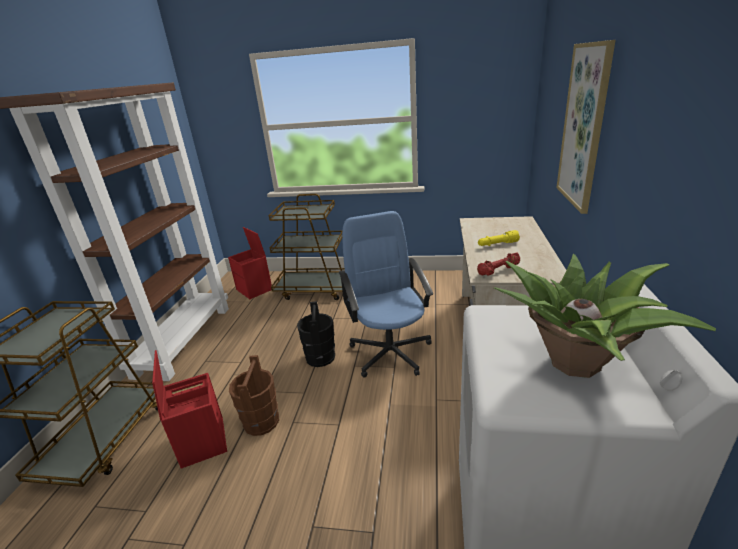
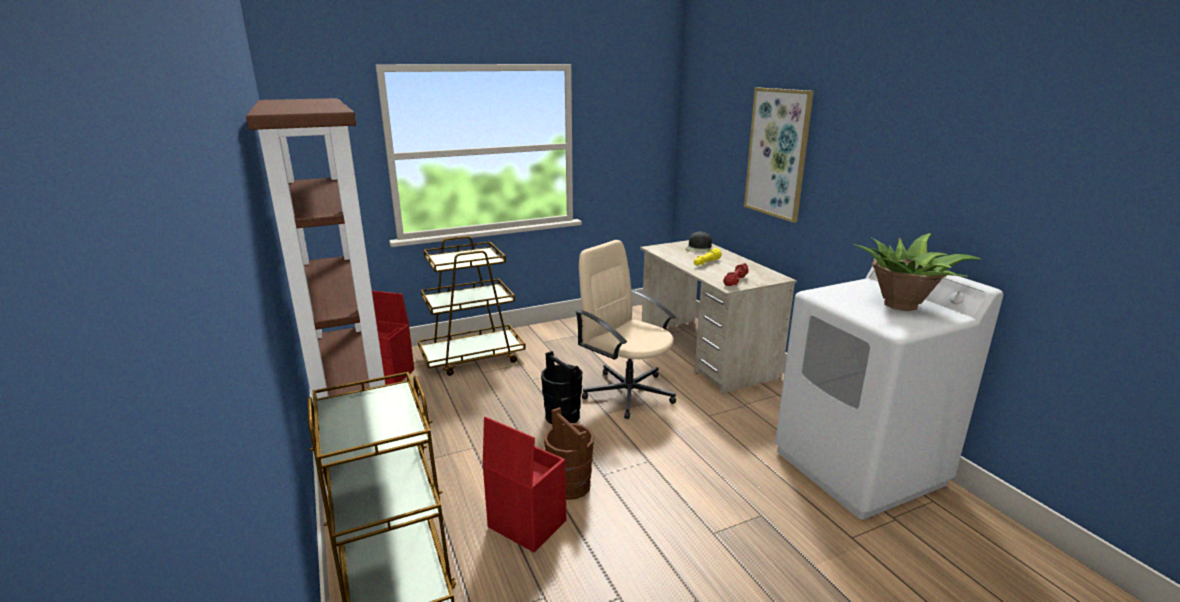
camera: 35 degrees left, 5 degrees down
blue office chair [339,211,433,378] -> beige office chair [575,240,676,419]
none -> black cap [686,231,712,252]

